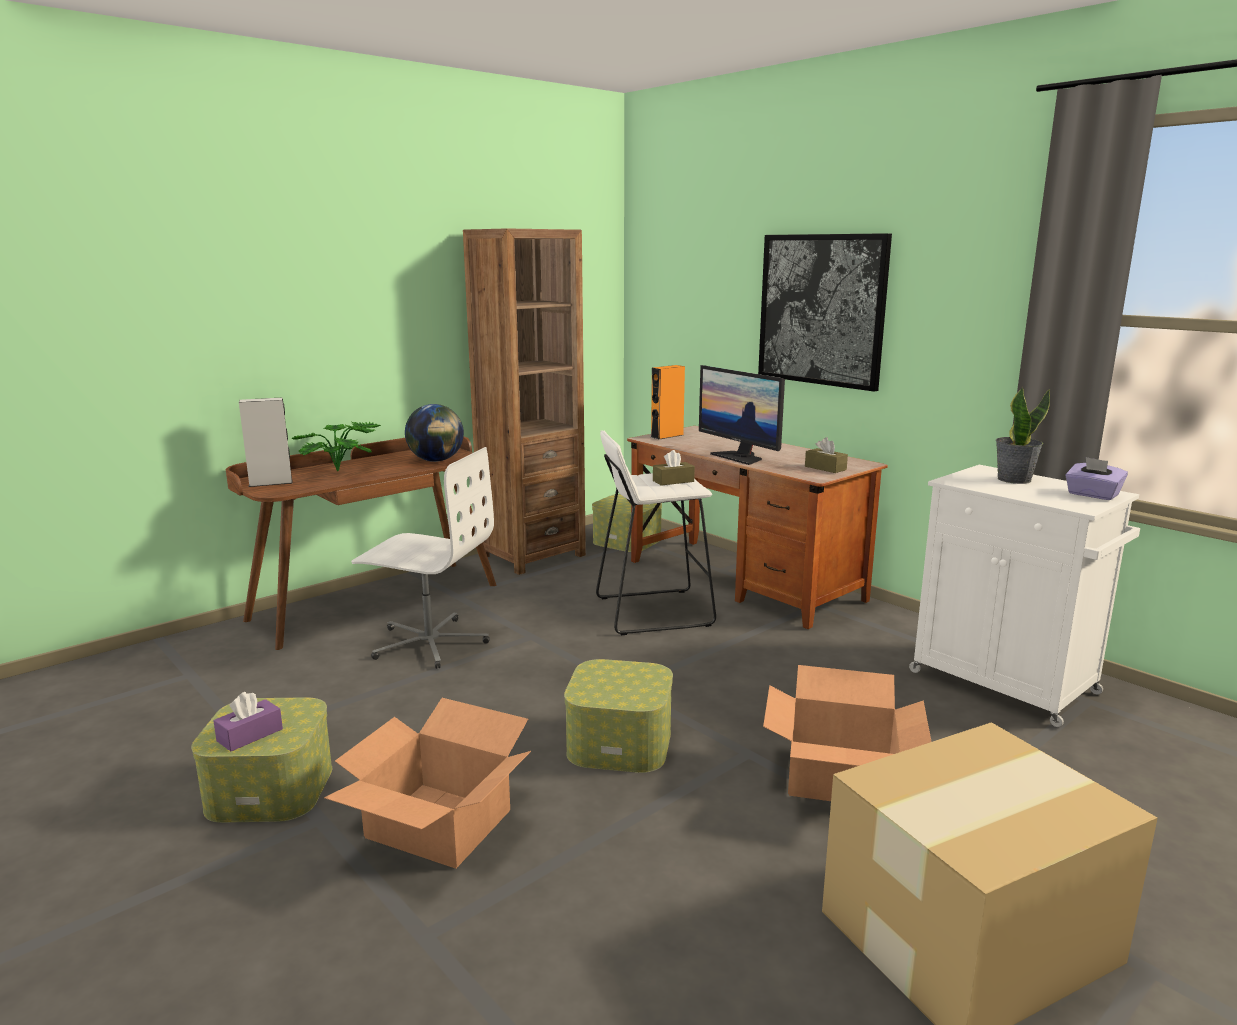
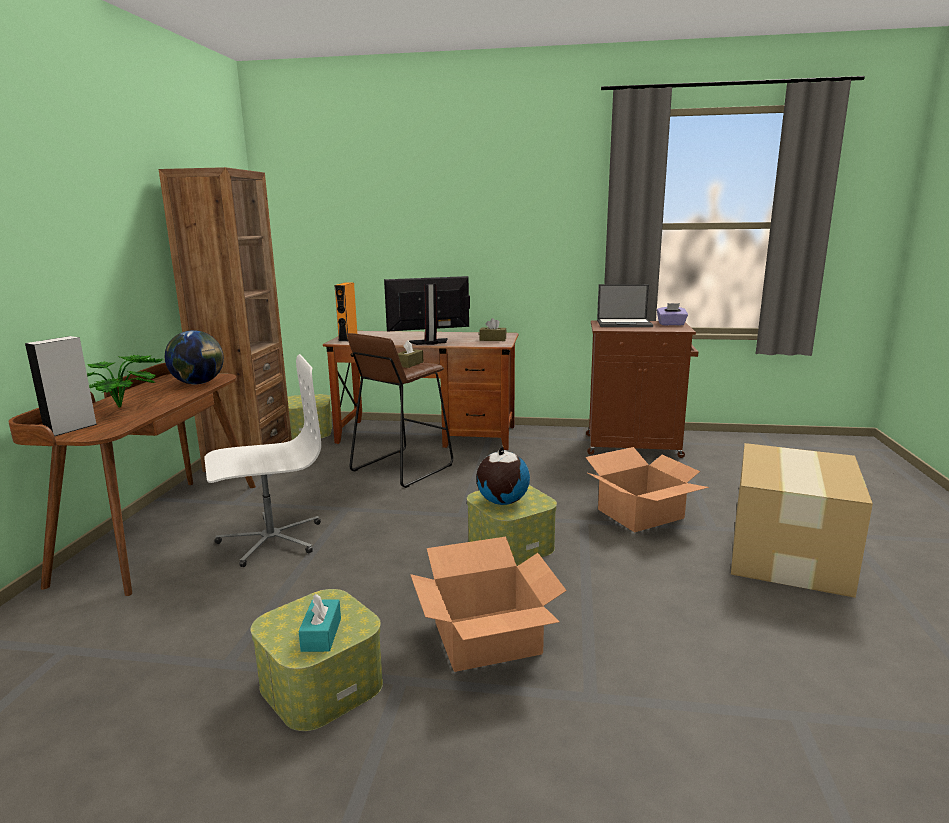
camera: 40 degrees left, 0 degrees up
purple tissue box [213,692,283,751] -> turquoise tissue box [298,594,341,652]
white stool [596,430,716,635] -> brown stool [348,333,453,488]
monitor [699,365,785,465] -> monitor turned 150 degrees clockwise [384,276,470,345]
picture [758,233,892,392] -> none
white cabinet [909,465,1140,727] -> brown cabinet [586,320,698,458]
potted plant [996,387,1050,484] -> laptop [597,284,653,327]
none -> globe [476,446,530,505]

